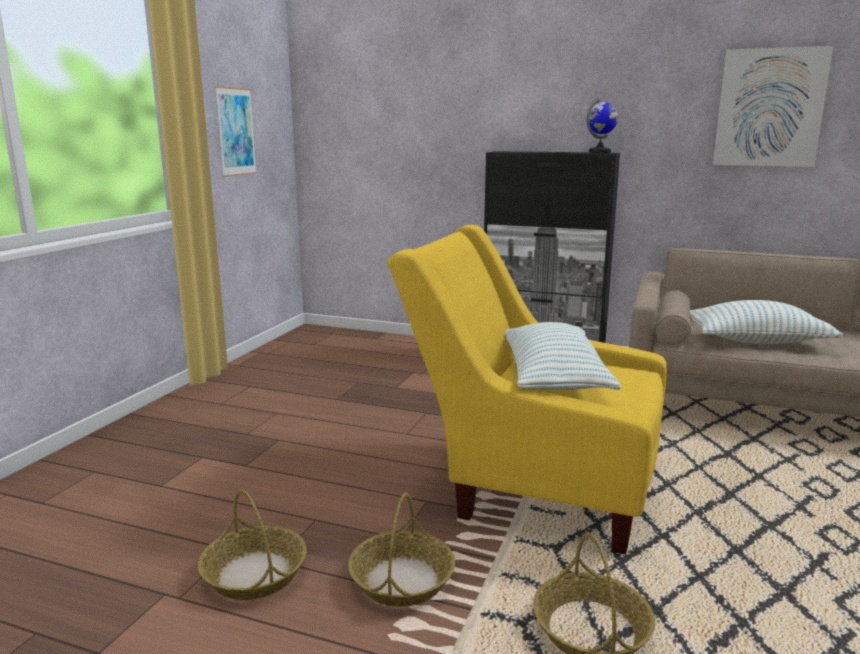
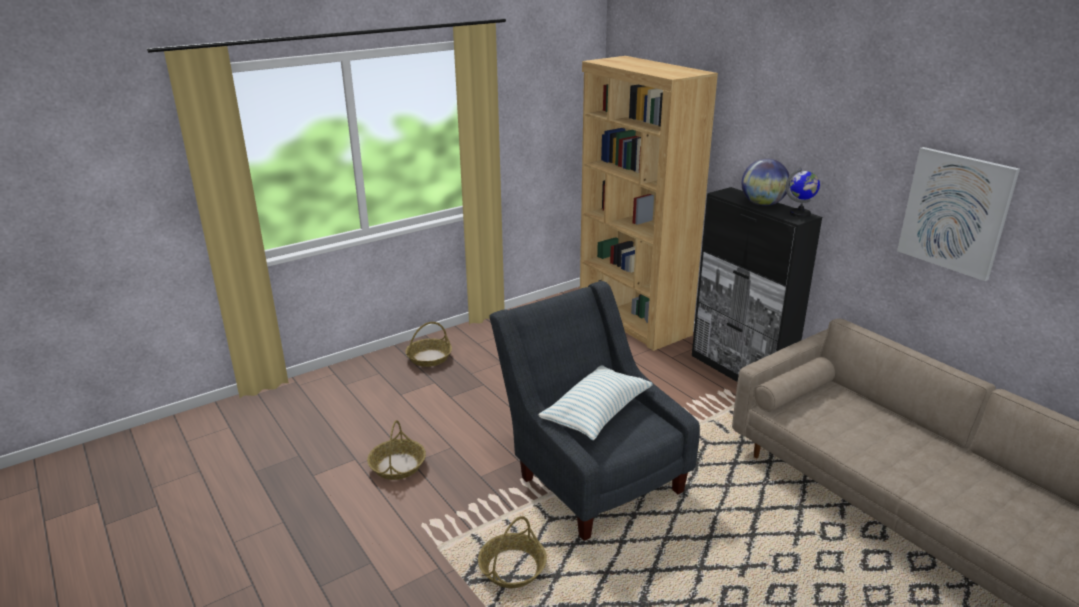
camera: 35 degrees right, 10 degrees up
picture [215,86,257,177] -> none
basket [348,493,455,607] -> basket moved to [405,322,452,367]
yellow armchair [387,225,667,554] -> grey armchair [489,281,700,541]
pillow [690,300,843,344] -> none
none -> brown bookcase [580,56,718,351]
none -> globe [741,159,790,206]

